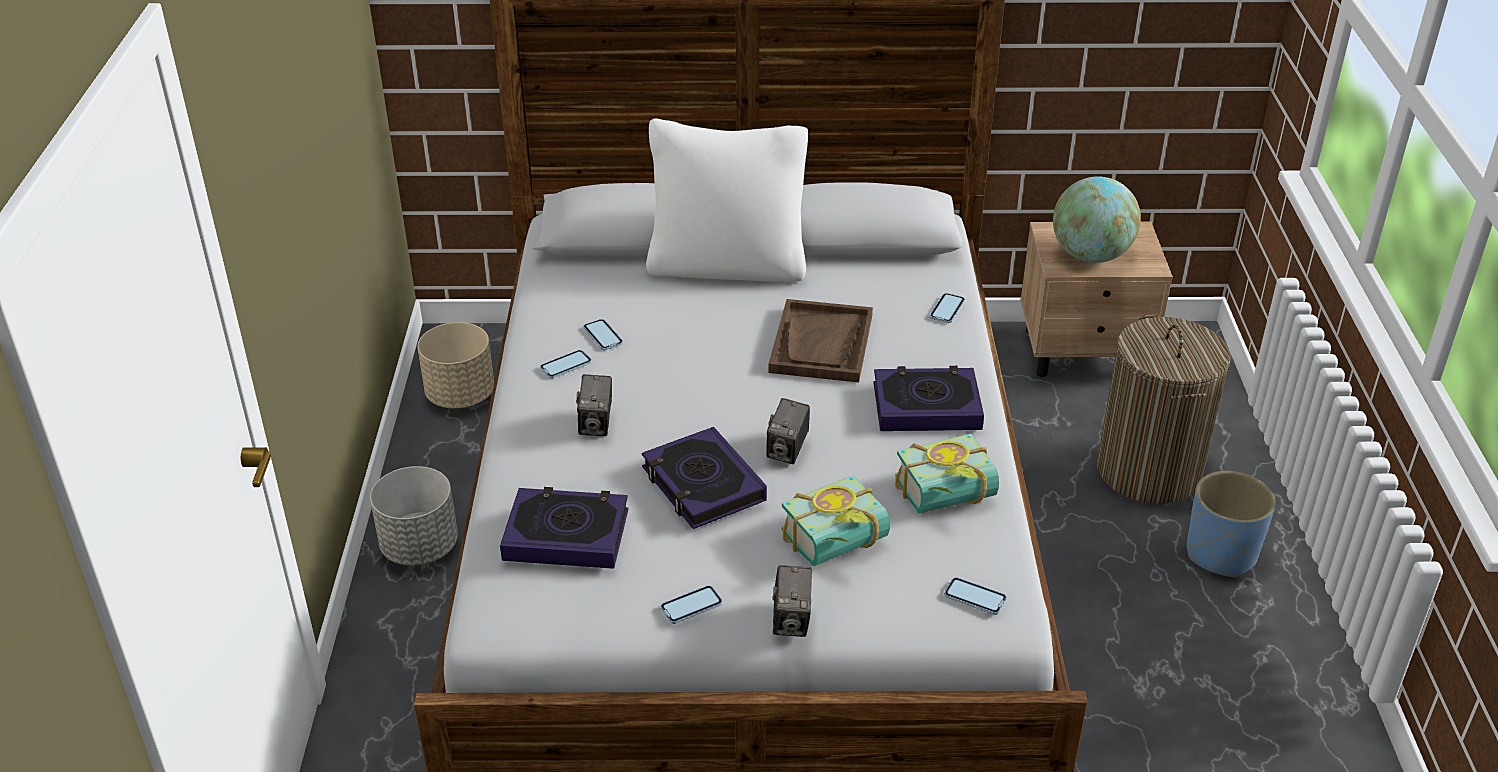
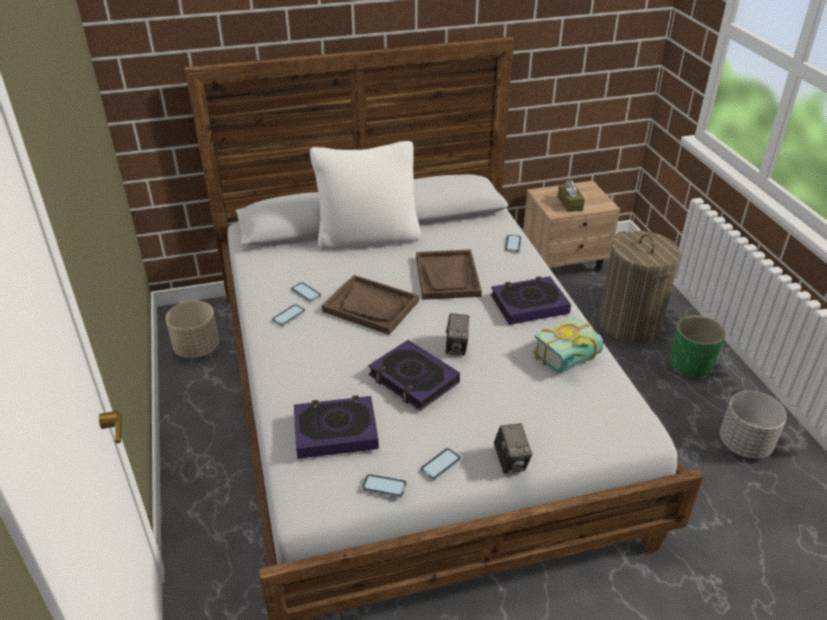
camera: 15 degrees left, 0 degrees up
grey planter [370,466,458,566] -> grey planter moved to [720,391,787,459]
camera [576,374,612,436] -> none
book [781,475,890,566] -> none
phone [944,577,1007,615] -> phone moved to [362,474,407,498]
globe [1053,176,1141,263] -> brown tissue box [558,180,585,212]
blue planter [1187,471,1276,577] -> green planter [670,315,725,378]
none -> brown tray [322,275,419,335]

